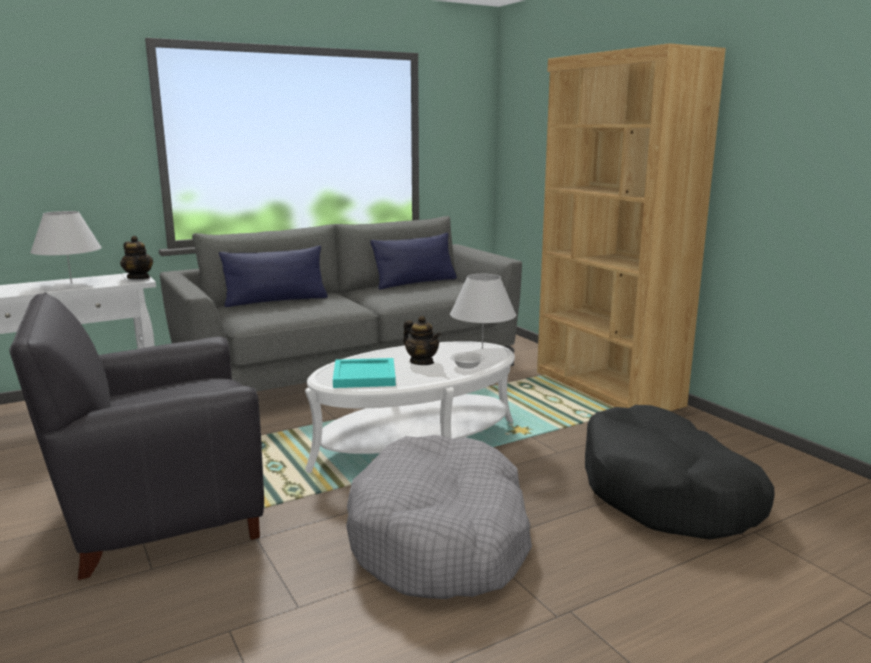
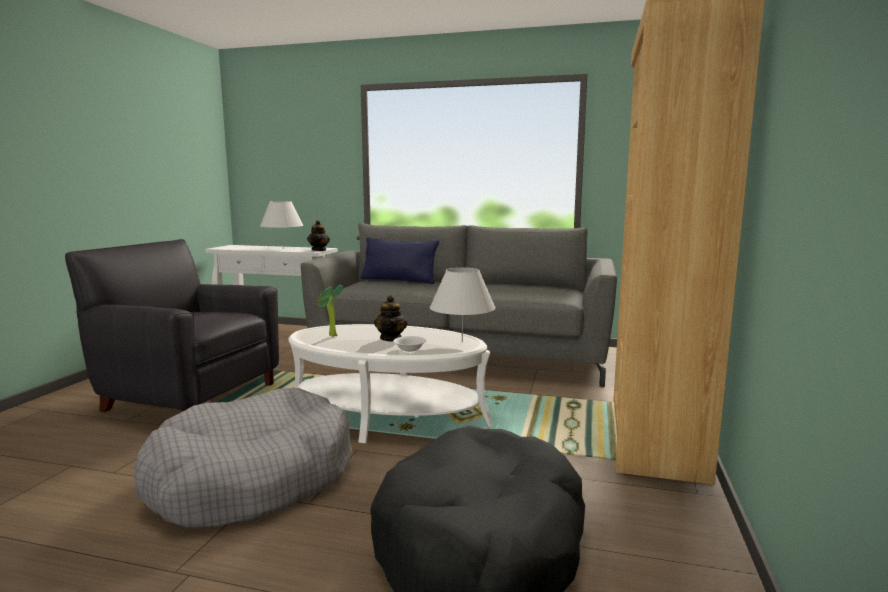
camera: 45 degrees right, 5 degrees down
turquoise tray [333,358,396,388] -> potted plant [317,285,343,337]
blue pillow [370,233,457,290] -> none

